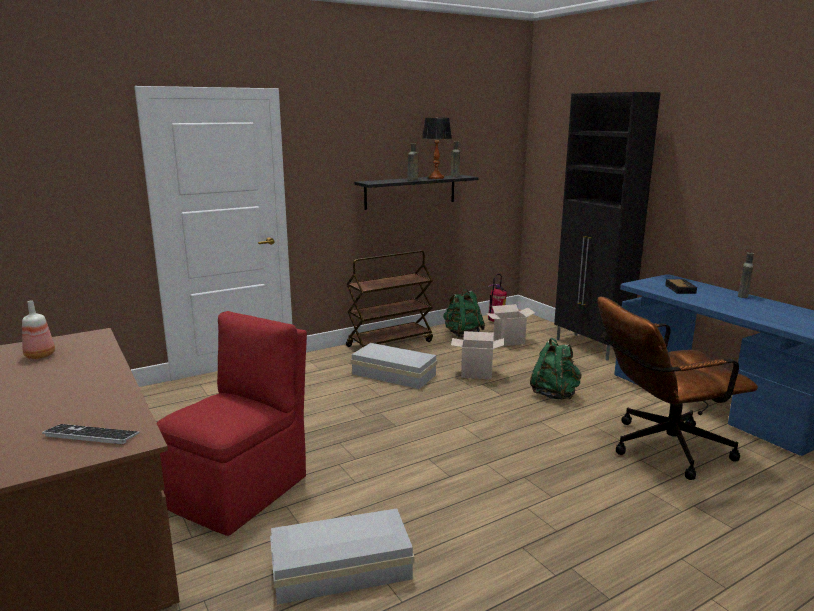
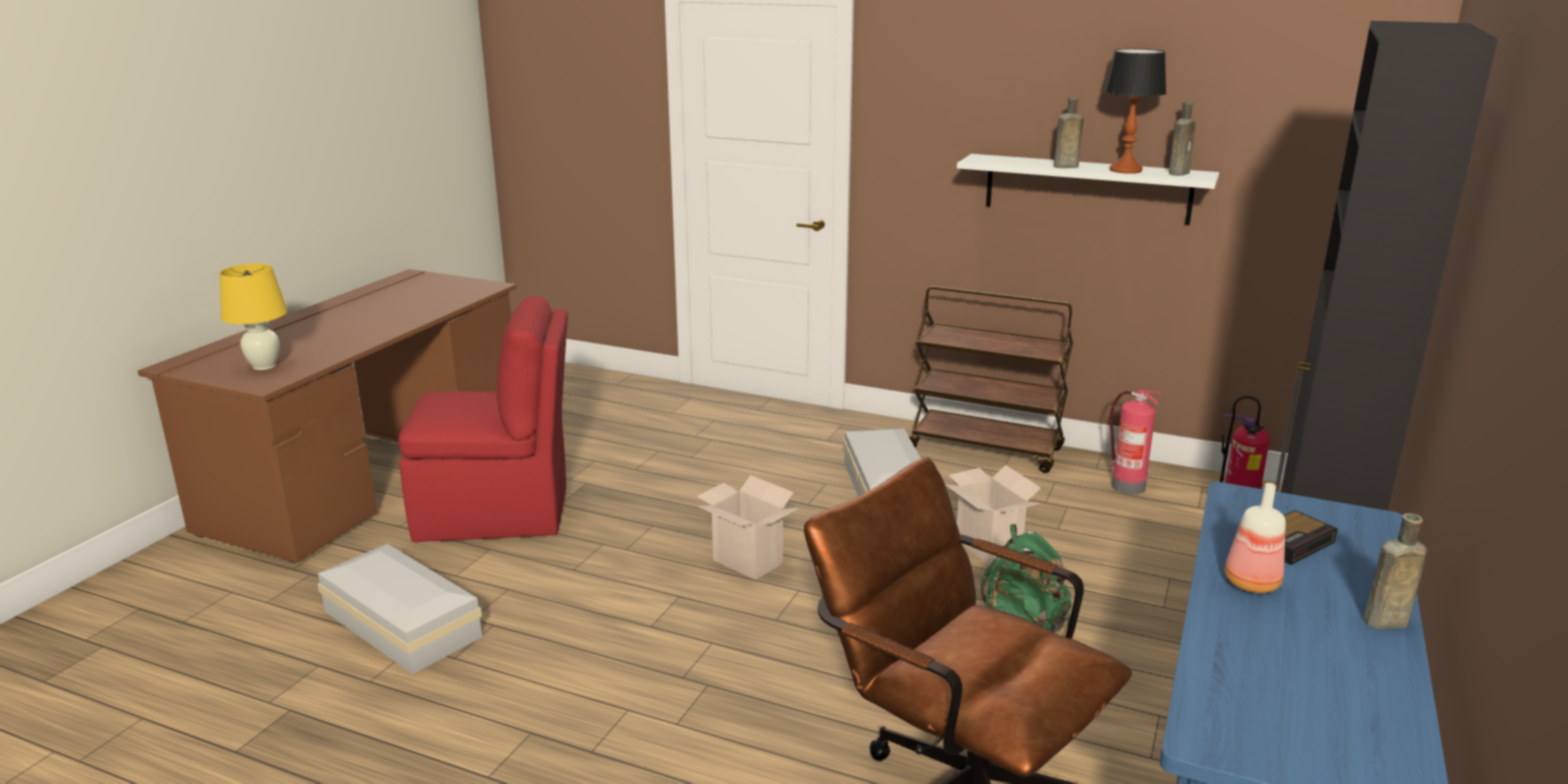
camera: 55 degrees right, 5 degrees up
bottle [22,300,55,359] -> bottle moved to [1225,483,1286,593]
keyboard [42,424,139,444] -> yellow table lamp [220,264,288,370]
black shelf [354,175,479,210] -> white shelf [957,154,1219,225]
green backpack [443,289,485,338] -> fire extinguisher [1109,390,1162,495]
cardboard box [486,304,535,346] -> cardboard box moved to [697,475,798,580]

